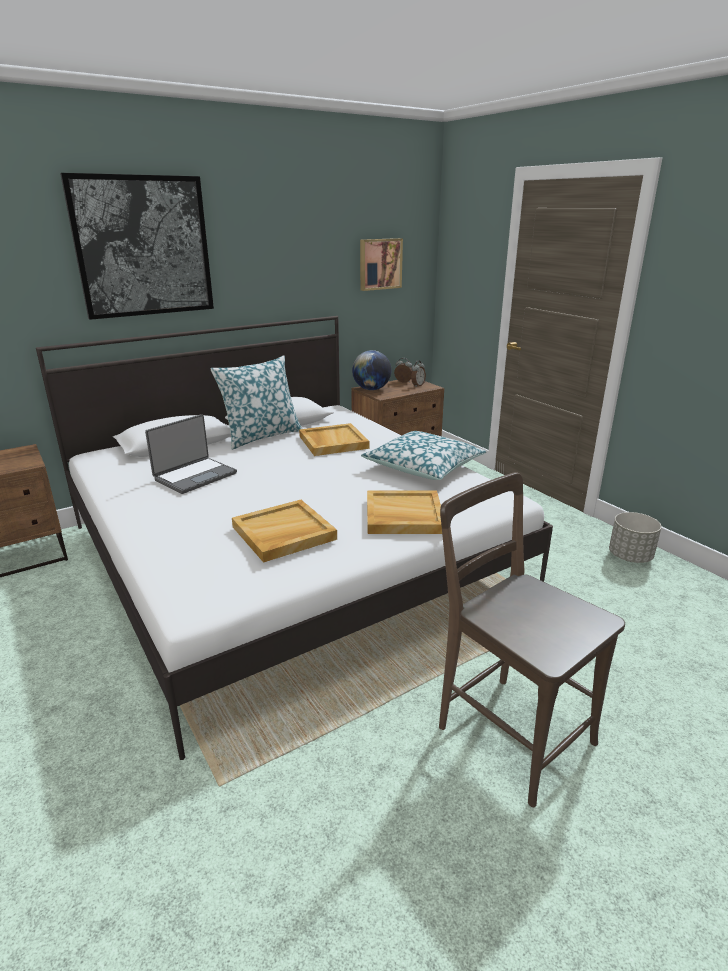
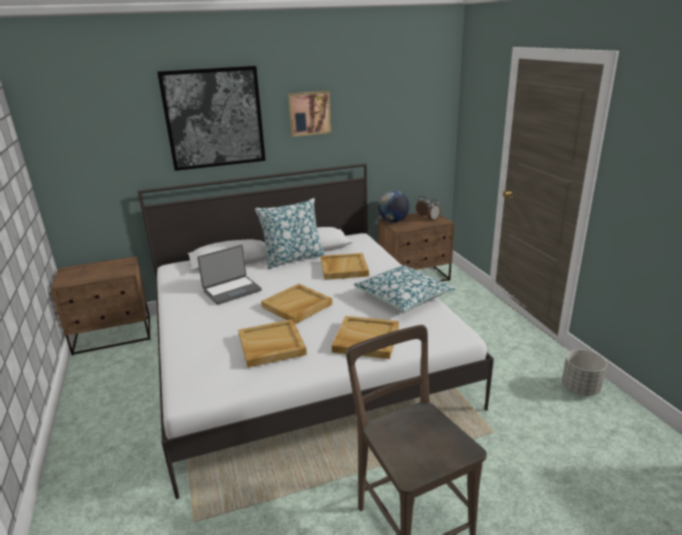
camera: 15 degrees right, 0 degrees up
picture [360,238,403,291] -> picture moved to [288,91,331,137]
none -> beige tray [261,284,333,324]

